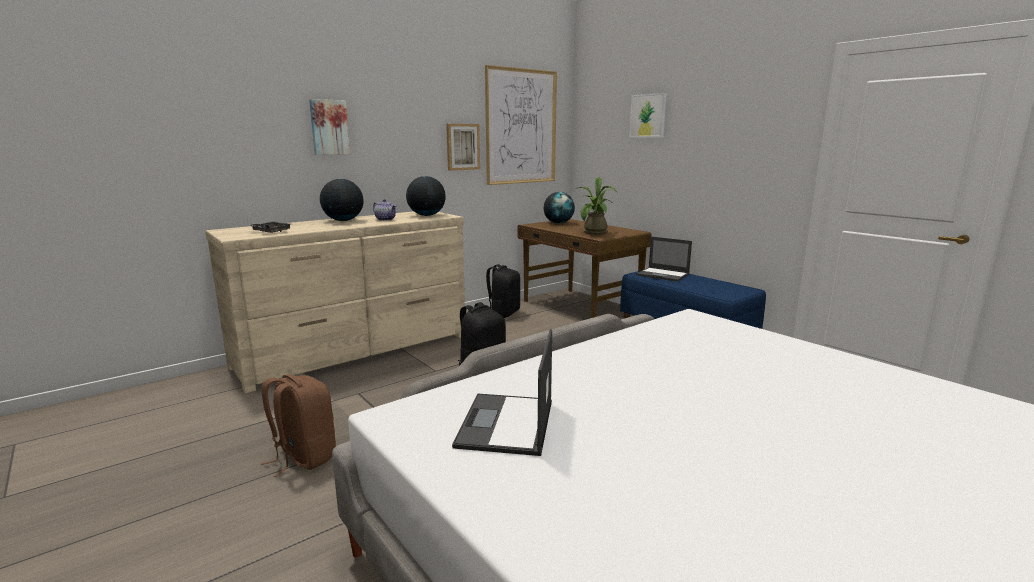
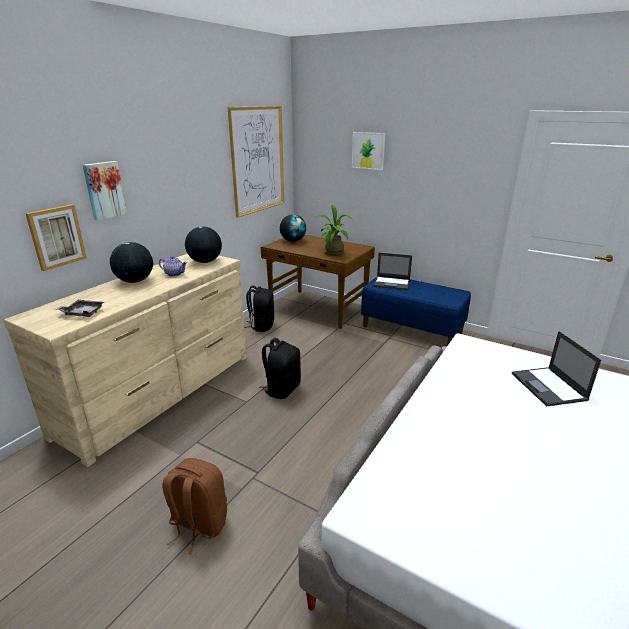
camera: 20 degrees left, 10 degrees up
picture [446,124,480,171] -> picture moved to [25,204,87,271]
laptop [452,329,552,456] -> laptop moved to [512,331,601,406]

